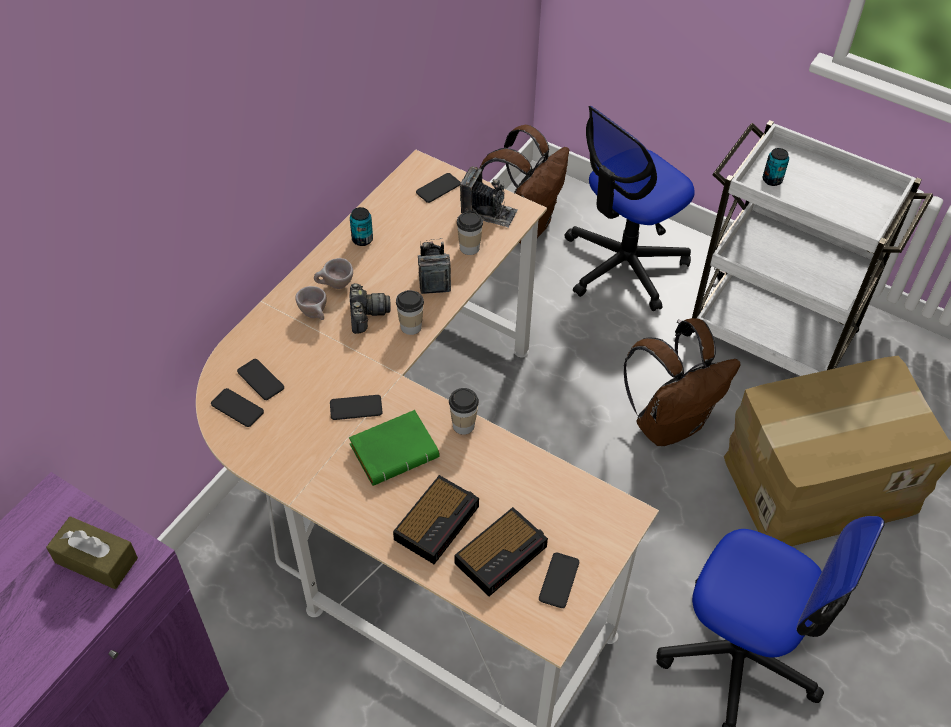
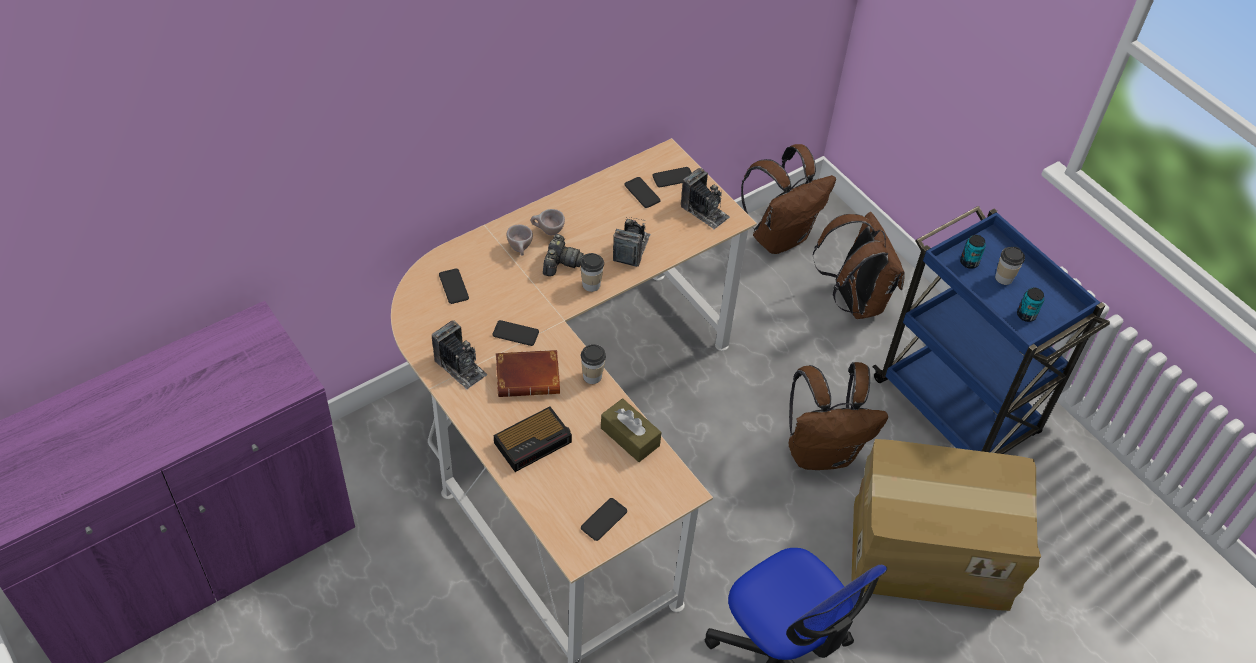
camera: 20 degrees right, 0 degrees up
brown tissue box [46,516,138,589] -> brown tissue box moved to [601,399,661,462]
phone [211,388,264,427] -> phone moved to [624,177,660,208]
green book [349,410,440,486] -> brown book [496,350,560,397]
can [350,207,373,246] -> can moved to [1017,288,1044,322]
alarm clock [455,507,548,596] -> none
cup [457,211,483,255] -> cup moved to [995,247,1025,285]
office chair [565,106,695,311] -> brown backpack [813,212,905,319]
white cart [677,120,933,376] -> blue cart [872,206,1110,454]
none -> camera [432,320,488,390]

